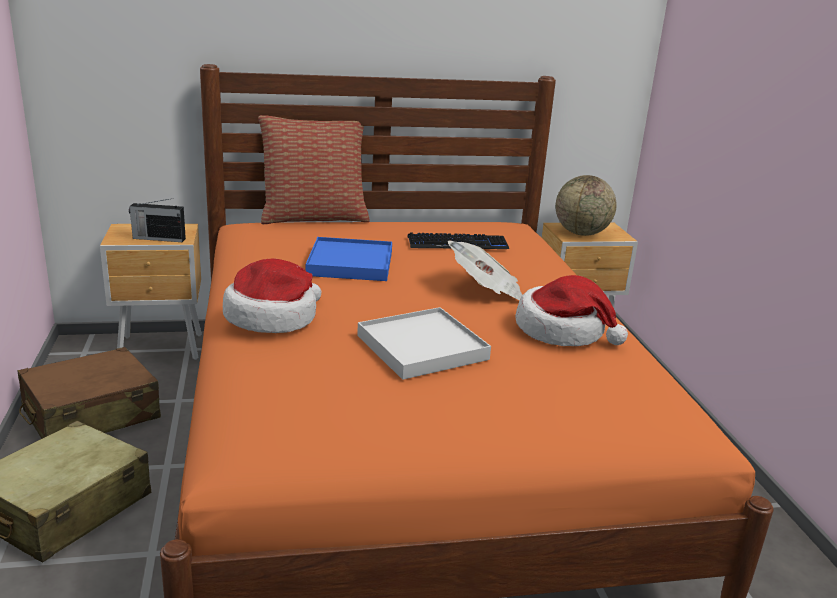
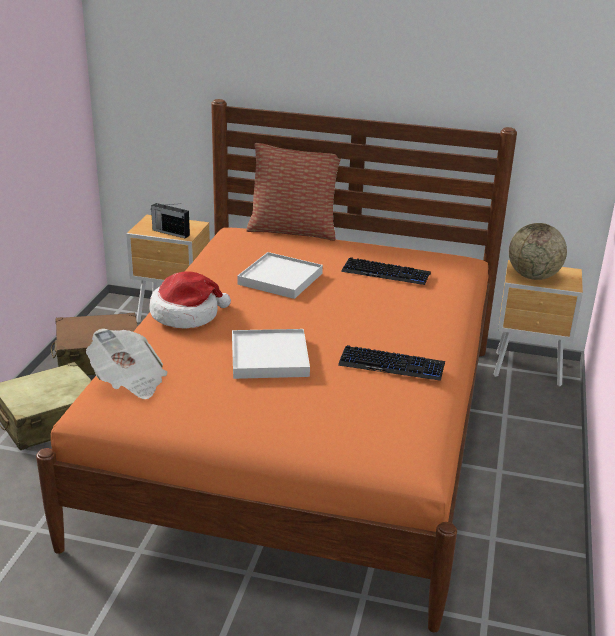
camera: 25 degrees right, 5 degrees up
blue tray [306,237,392,281] -> white tray [237,252,323,299]
newspaper [448,240,522,300] -> newspaper moved to [86,328,168,399]
hat [515,275,628,346] -> keyboard [338,345,445,381]

